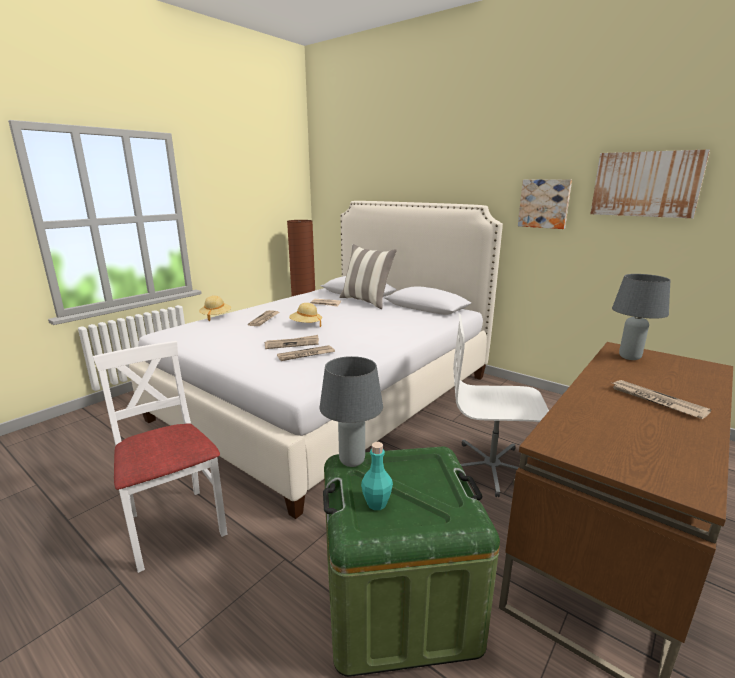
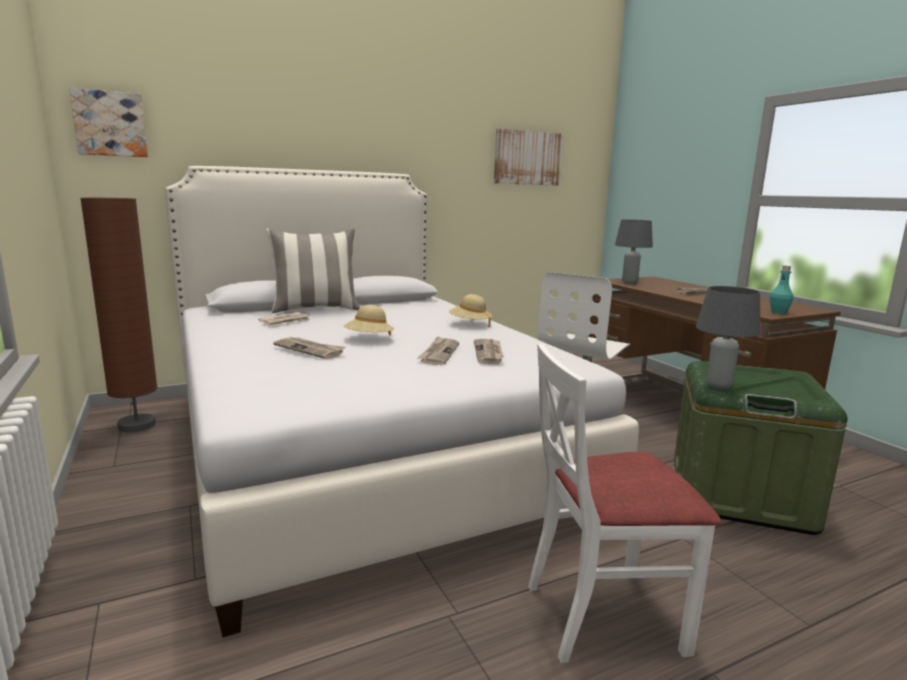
camera: 65 degrees left, 5 degrees down
beige hat [199,296,231,321] -> beige hat moved to [449,294,492,327]
turquoise bottle [361,442,393,510] -> turquoise bottle moved to [770,266,794,314]
picture [518,179,572,229] -> picture moved to [69,88,148,157]

